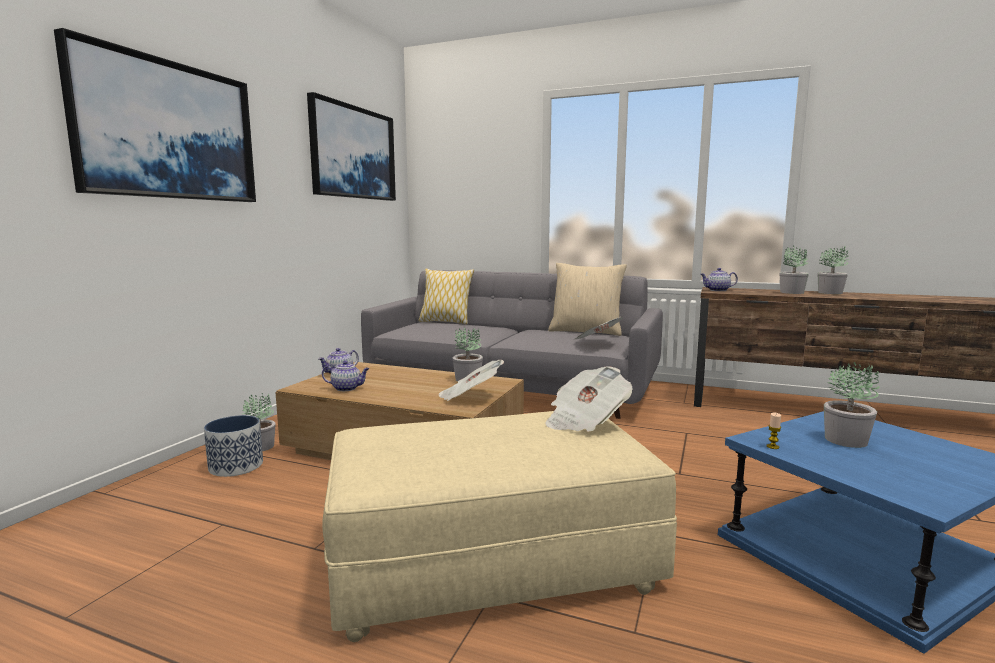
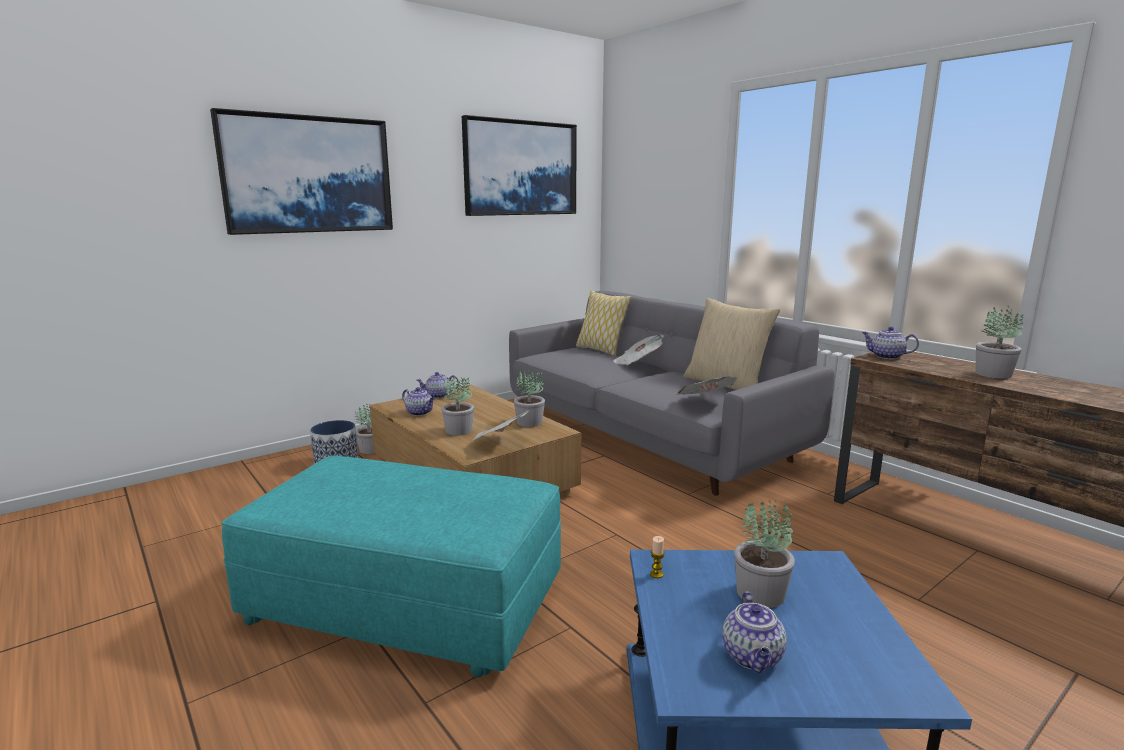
camera: 30 degrees right, 5 degrees up
beige ottoman [322,411,677,642] -> turquoise ottoman [221,456,561,677]
newspaper [545,366,633,432] -> newspaper moved to [613,335,664,365]
potted plant [817,246,849,294] -> potted plant moved to [441,376,474,436]
none -> teapot [722,591,787,673]

